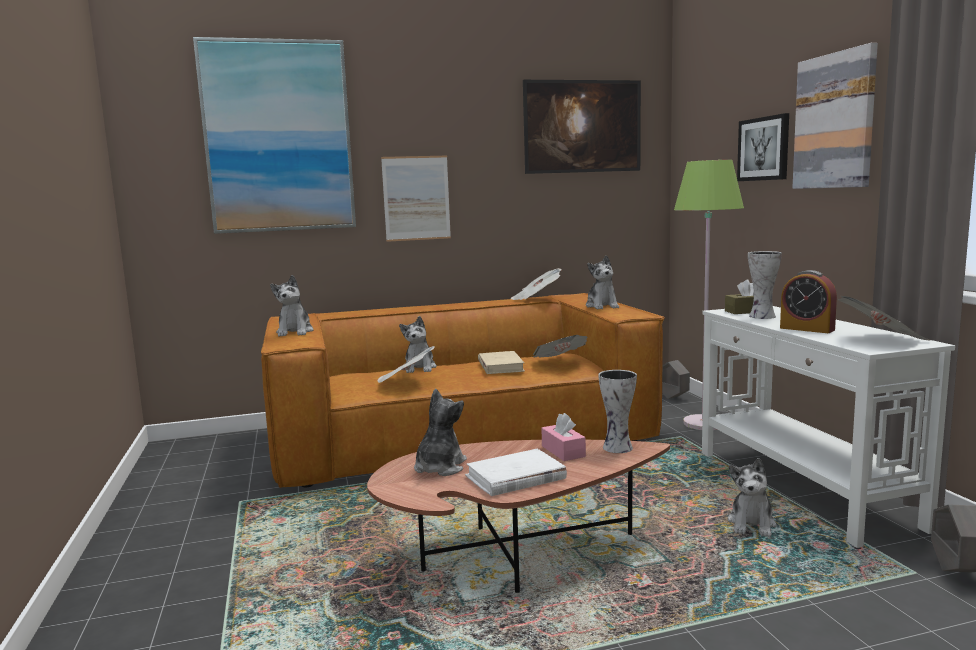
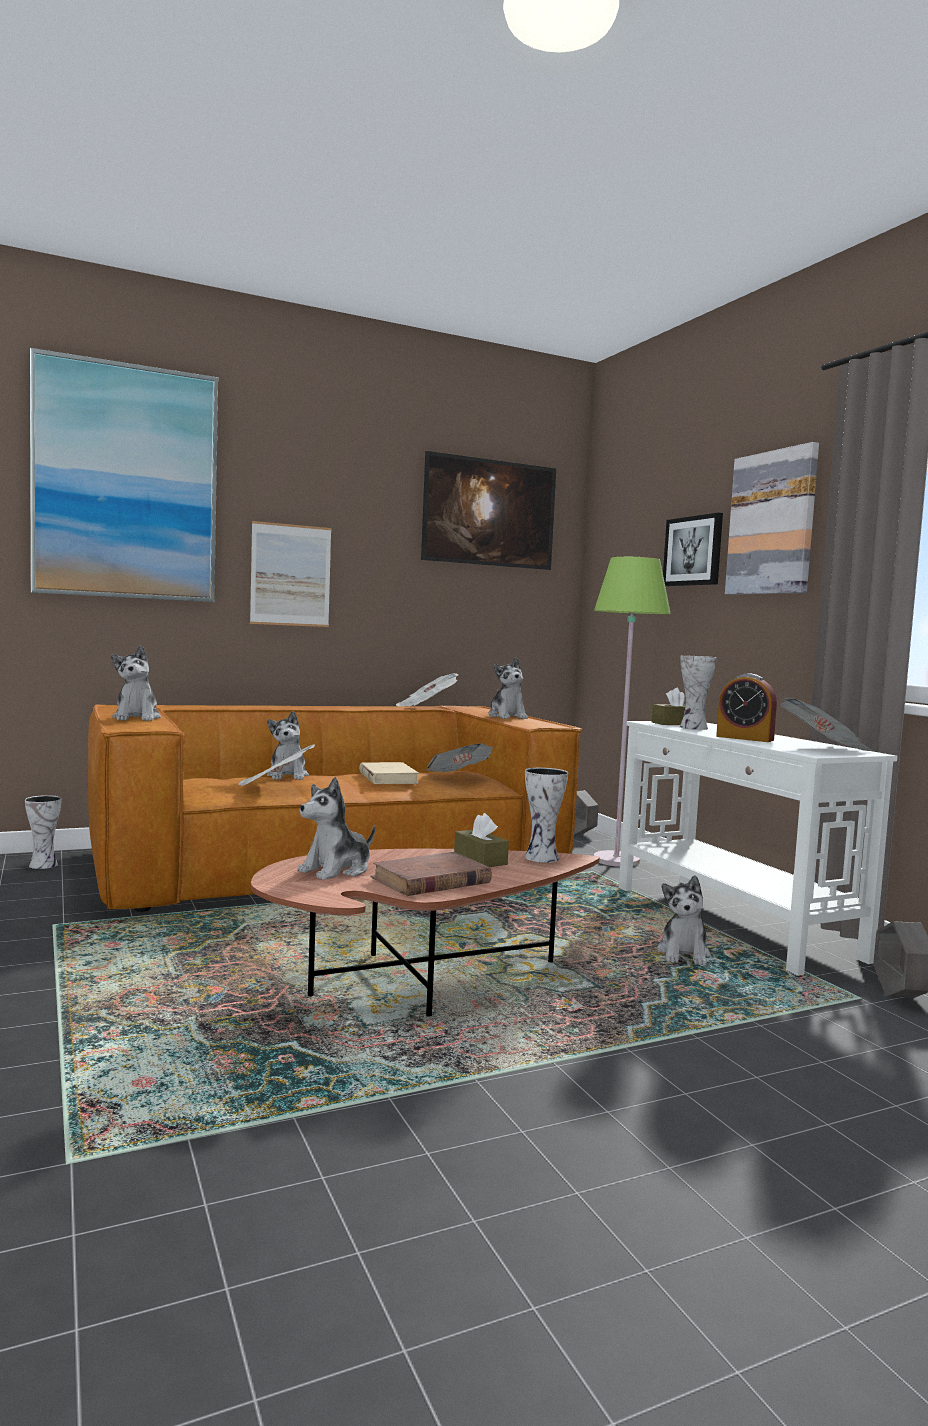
camera: 10 degrees left, 5 degrees down
plush toy [414,388,467,476] -> plush toy turned 150 degrees counterclockwise [297,777,375,880]
white book [465,449,567,496] -> brown book [370,852,492,896]
pink tissue box [541,413,586,461] -> brown tissue box [454,813,509,867]
none -> vase [25,795,62,869]

